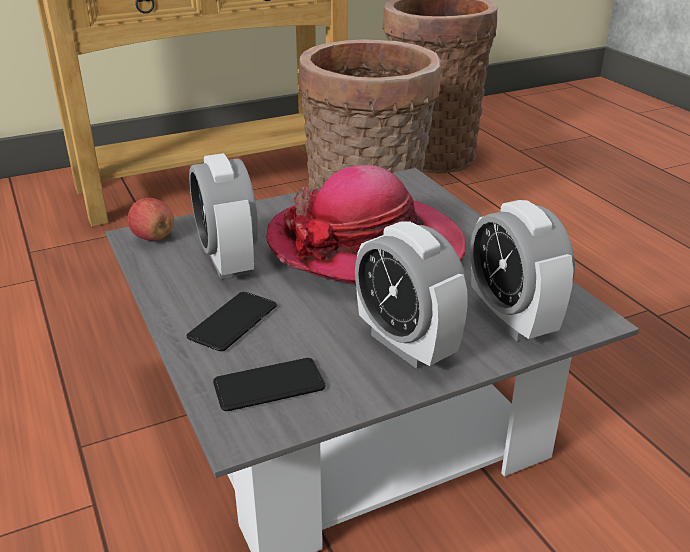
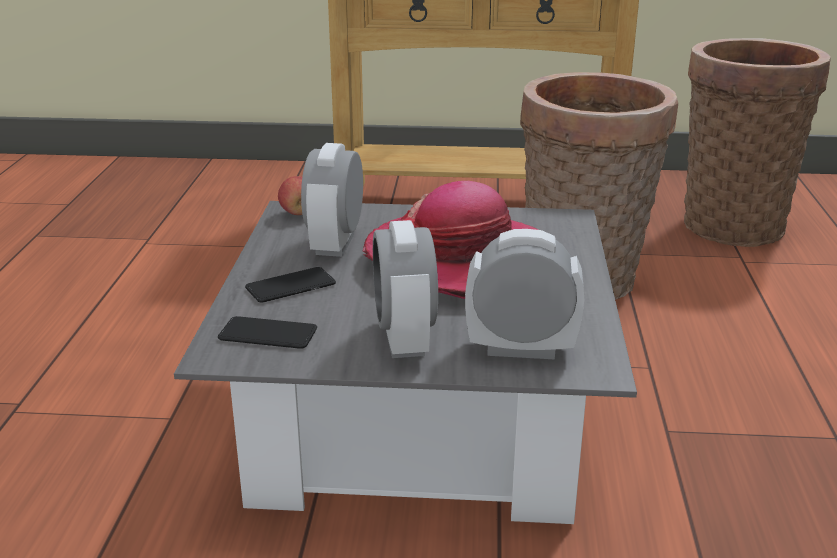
camera: 30 degrees right, 5 degrees down
alarm clock [470,200,575,341] -> alarm clock turned 90 degrees clockwise [465,229,584,359]

